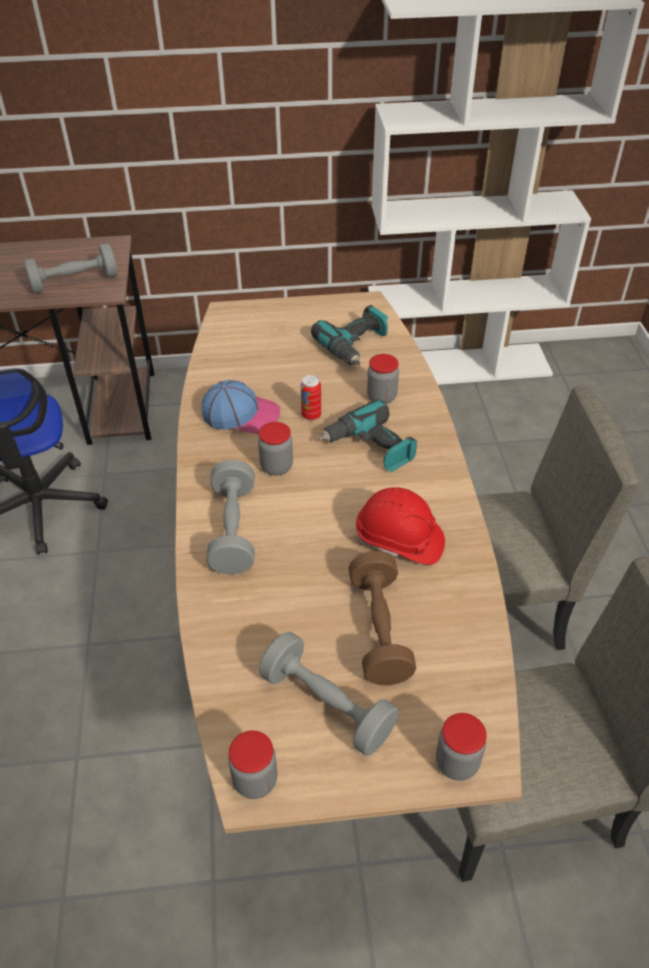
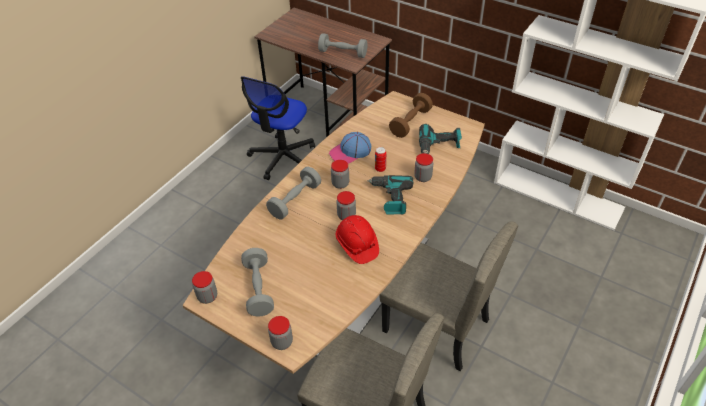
camera: 40 degrees right, 0 degrees up
cap [202,380,280,434] -> cap turned 105 degrees clockwise [329,132,371,164]
brown dumbbell [348,551,417,685] -> brown dumbbell moved to [389,93,433,138]
none -> jar [336,191,356,220]

